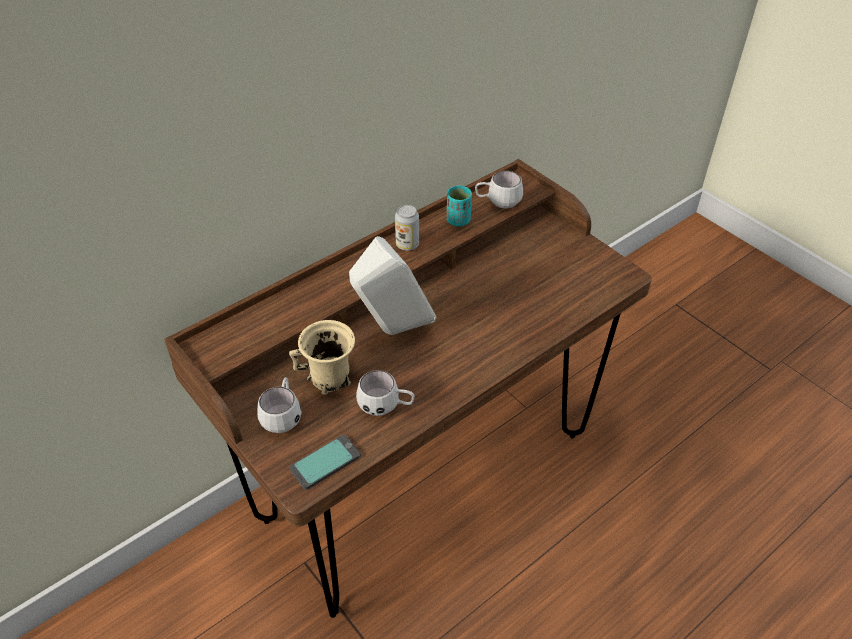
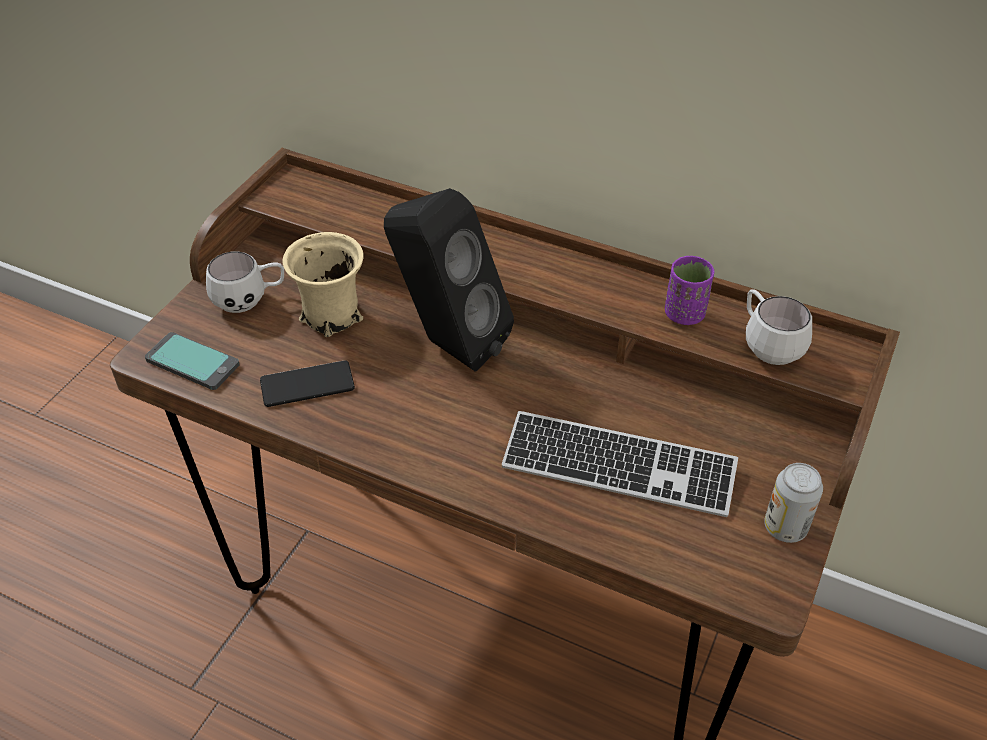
camera: 65 degrees right, 0 degrees up
white speaker [349,236,437,335] -> black speaker [384,188,514,372]
white mug [356,370,415,416] -> phone [260,360,355,407]
can [395,205,419,251] -> can moved to [764,463,823,543]
turquoise cup [447,186,472,227] -> purple cup [665,256,714,325]
none -> keyboard [502,411,738,517]

